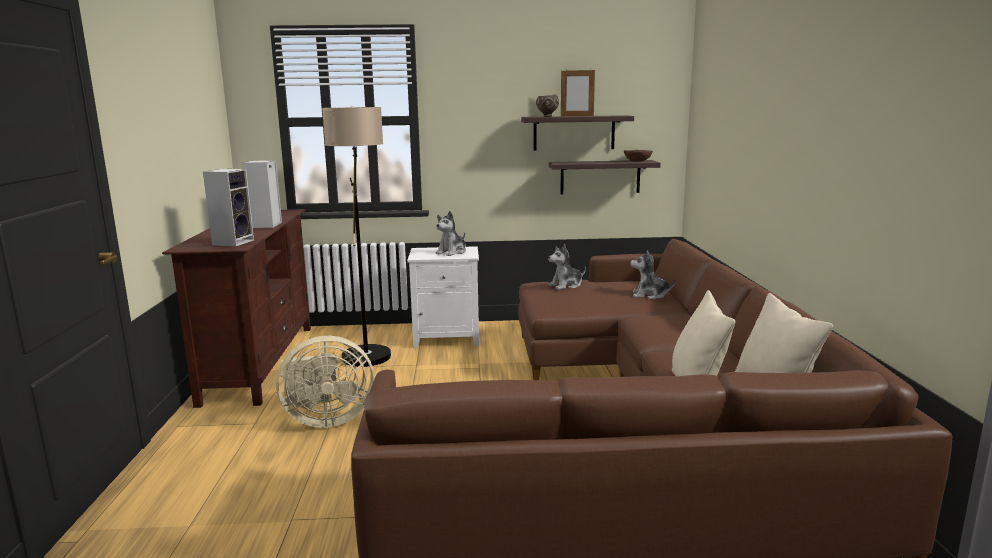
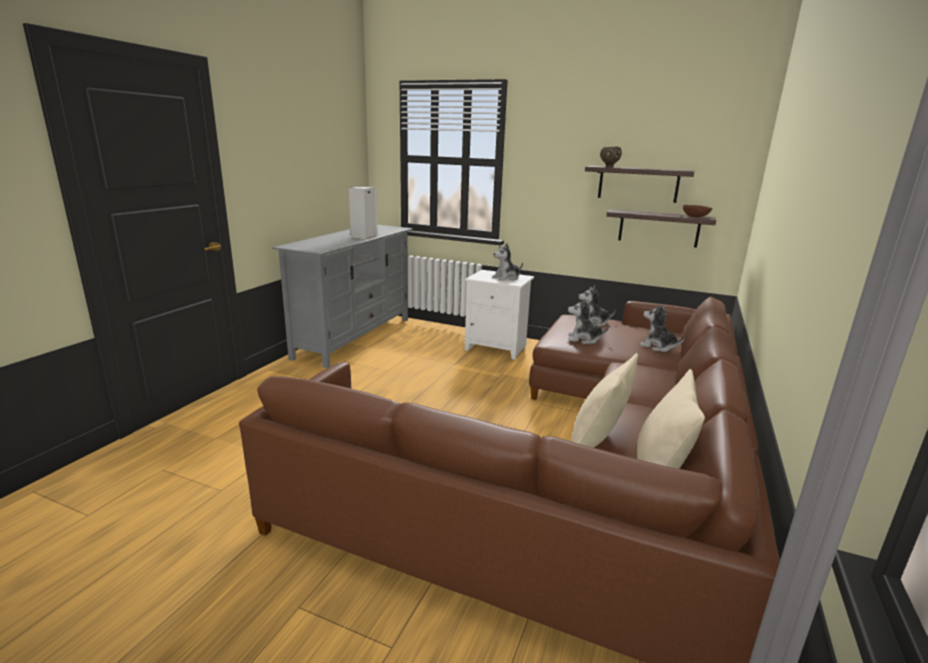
camera: 25 degrees right, 5 degrees up
brown tv stand [162,209,311,408] -> grey tv stand [272,225,412,368]
speaker [203,169,254,247] -> none
beige fan [276,336,374,428] -> none
floor lamp [322,106,391,367] -> none
picture frame [561,69,595,116] -> none
none -> plush toy [568,298,609,344]

